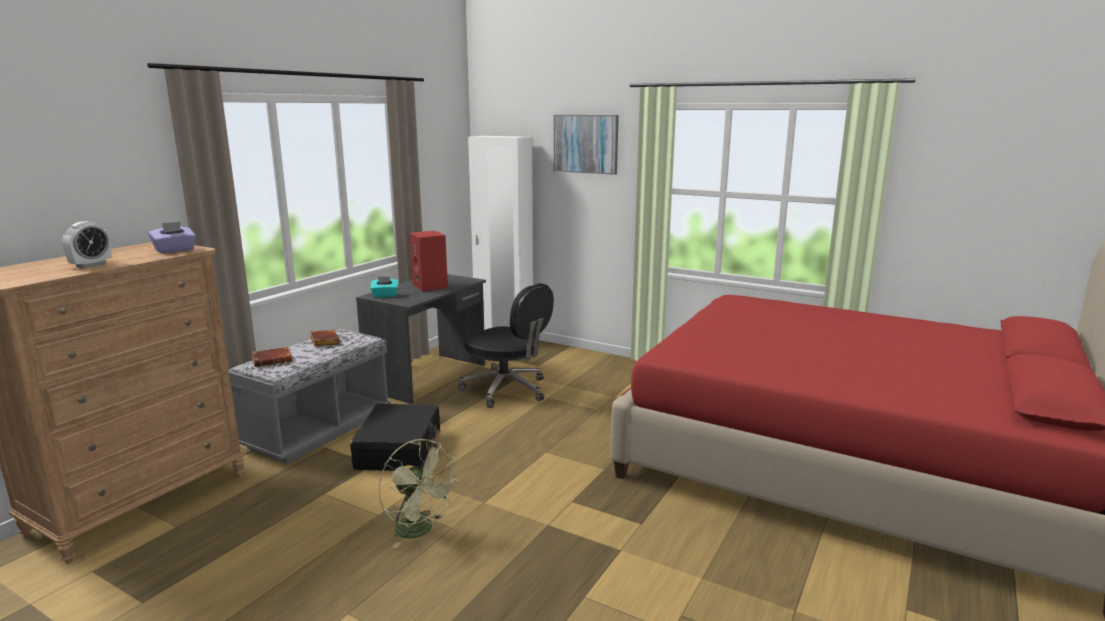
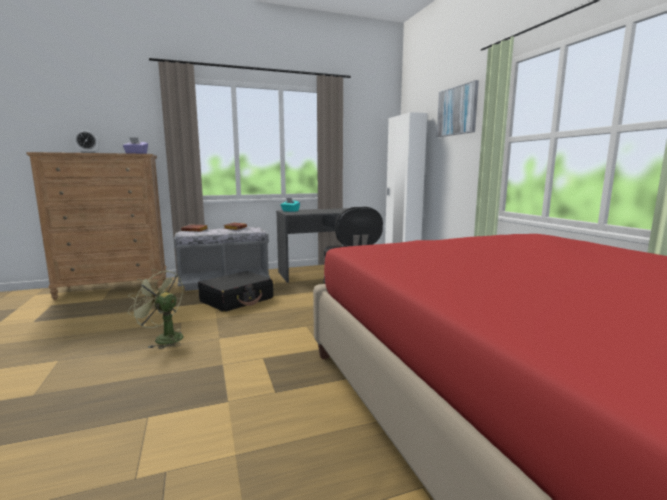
camera: 40 degrees right, 5 degrees down
green fan [379,439,459,548] -> green fan turned 120 degrees clockwise [128,269,183,349]
red speaker [409,231,448,291] -> none

